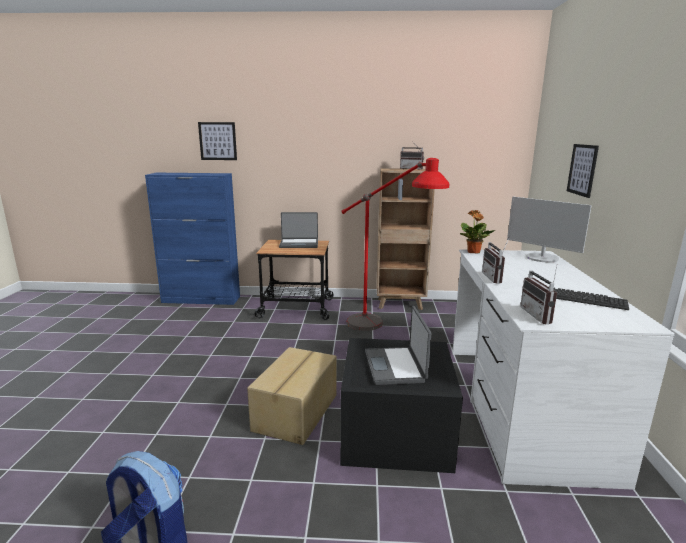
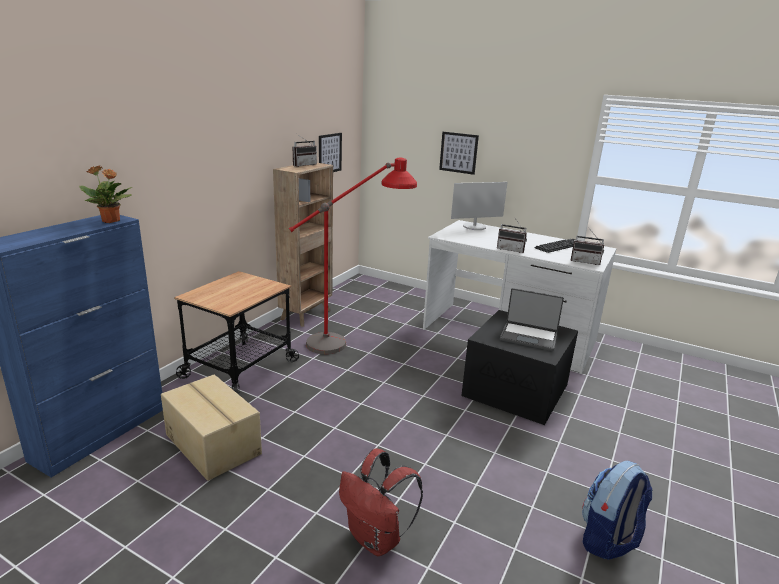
camera: 65 degrees left, 5 degrees up
picture [198,122,237,160] -> picture moved to [319,133,342,172]
cardboard box [247,347,337,445] -> cardboard box moved to [161,375,262,481]
laptop [279,212,318,248] -> none
potted plant [460,210,495,254] -> potted plant moved to [79,165,132,223]
none -> red backpack [339,448,423,556]

